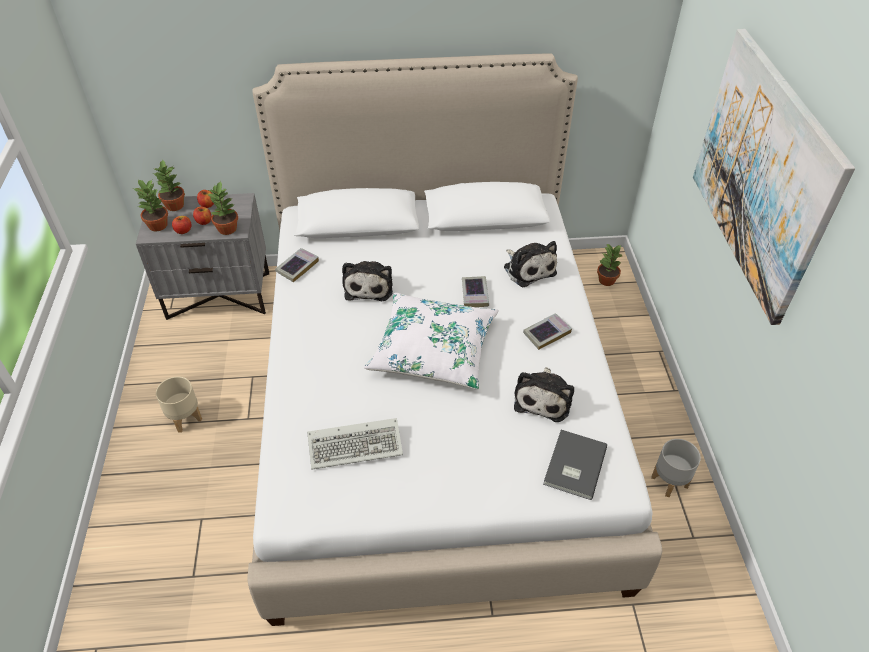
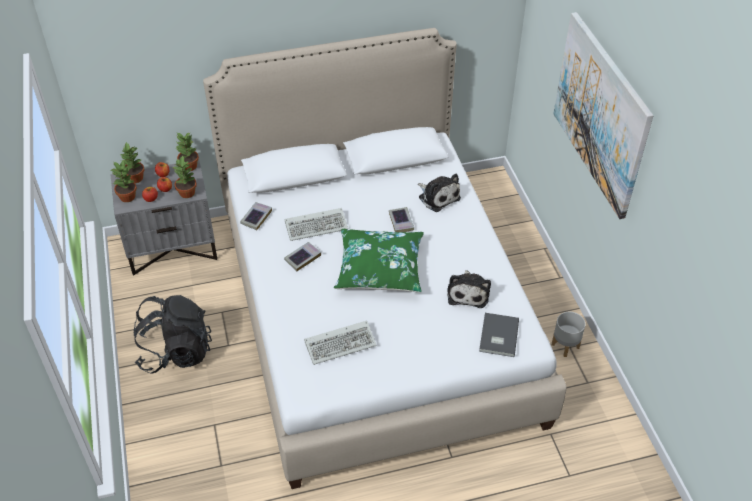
camera: 10 degrees left, 0 degrees up
beige planter [156,377,202,433] -> black backpack [134,295,212,374]
plush toy [342,261,393,301] -> keyboard [285,208,348,241]
white pillow [364,293,499,389] -> green pillow [334,229,424,293]
book [523,313,572,350] -> book moved to [284,242,321,271]
potted plant [597,244,622,286] -> potted plant moved to [176,133,199,171]

